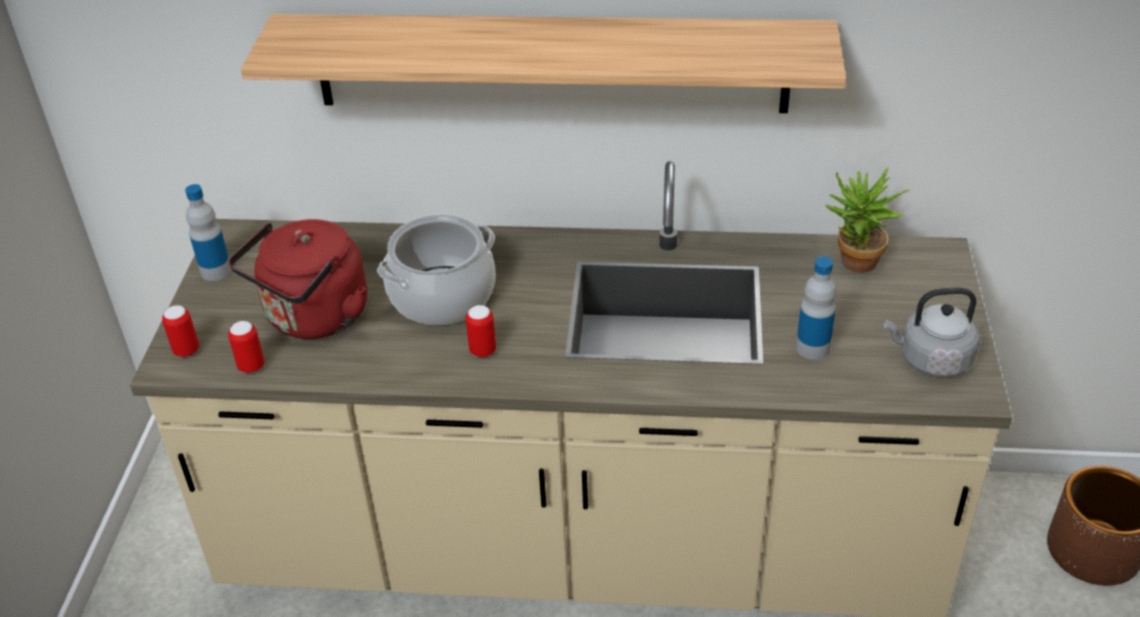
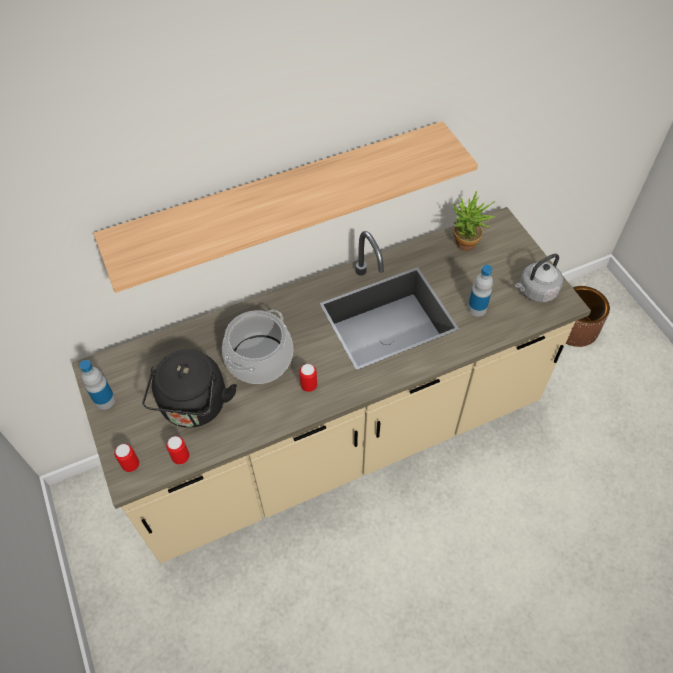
camera: 30 degrees left, 15 degrees up
red kettle [228,219,367,339] -> black kettle [142,349,237,428]

